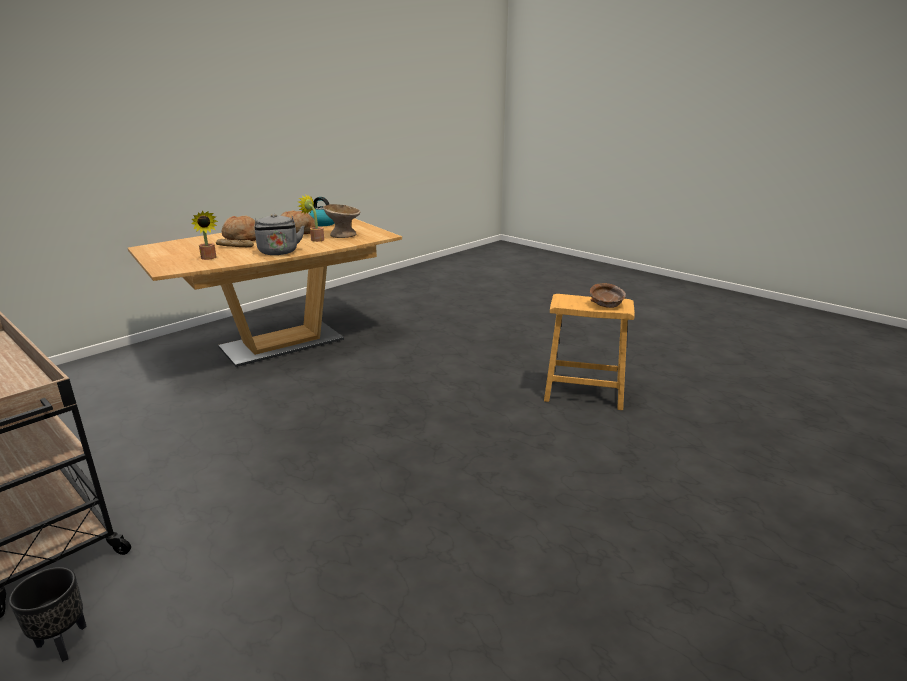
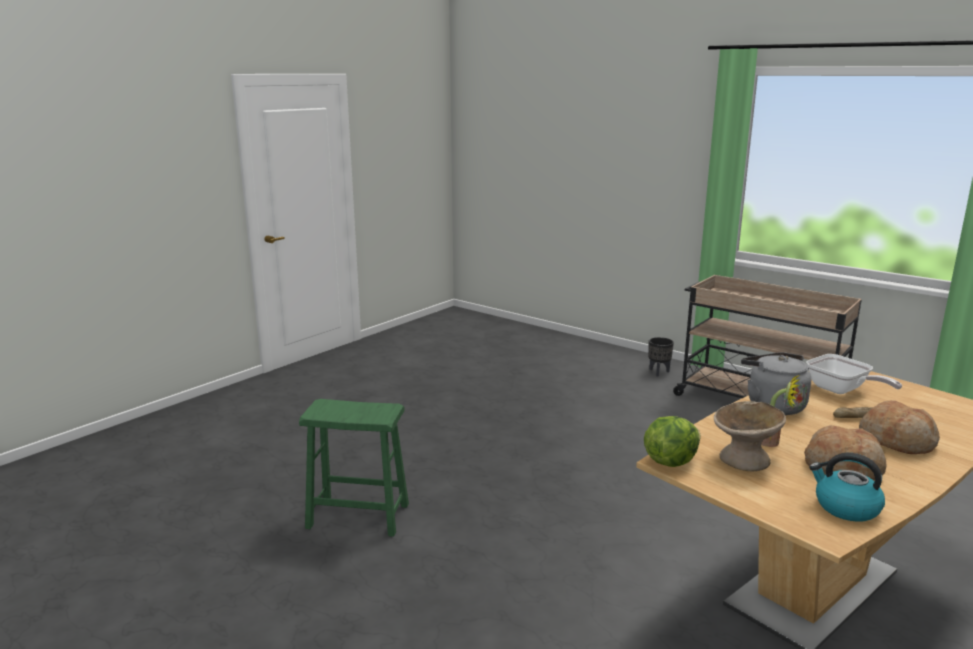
camera: 175 degrees right, 5 degrees down
potted plant [191,211,218,260] -> frying pan [806,354,902,394]
brown stool [544,294,635,410] -> green stool [299,399,409,537]
brown bowl [590,283,626,308] -> none
none -> lettuce [644,416,701,467]

